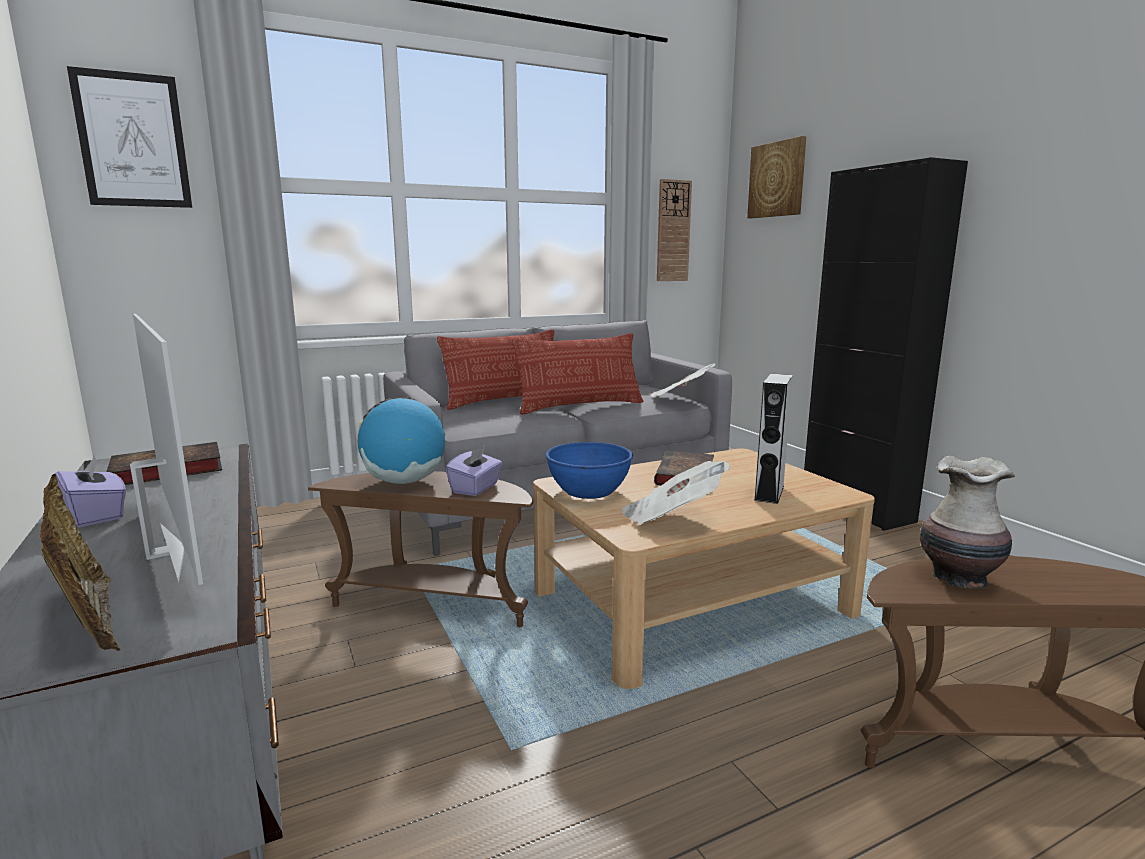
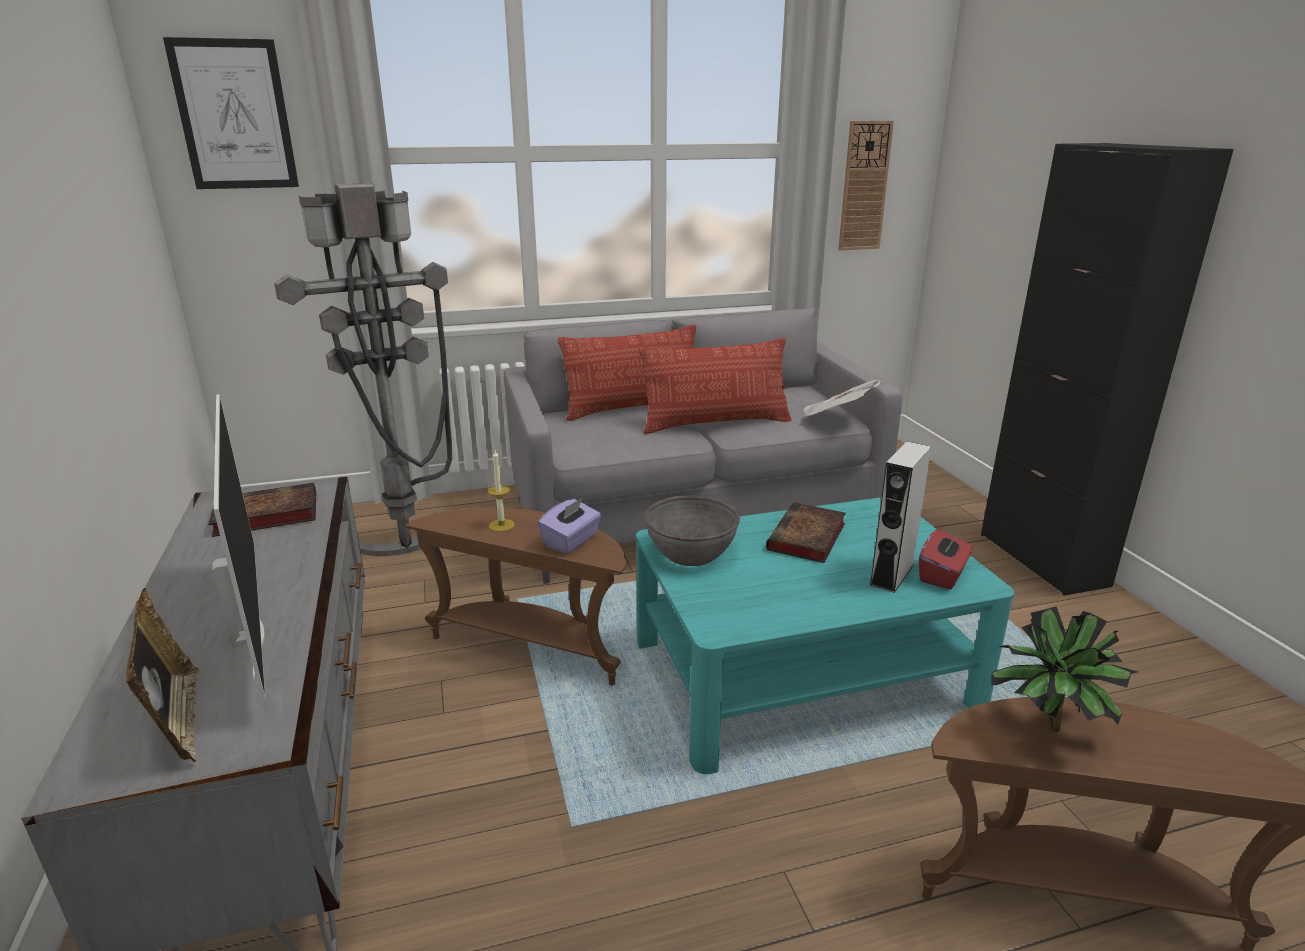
camera: 10 degrees right, 10 degrees up
purple tissue box [55,455,126,527] -> none
globe [358,397,445,484] -> candle [488,450,515,532]
beige coffee table [533,448,875,689] -> turquoise coffee table [636,497,1014,774]
blue bowl [546,442,633,499] -> grey bowl [644,495,740,566]
newspaper [621,461,730,526] -> none
picture [747,136,806,218] -> none
vase [920,456,1015,588] -> potted plant [991,606,1138,732]
none -> grey floor lamp [274,183,452,556]
none -> red tissue box [919,529,973,590]

